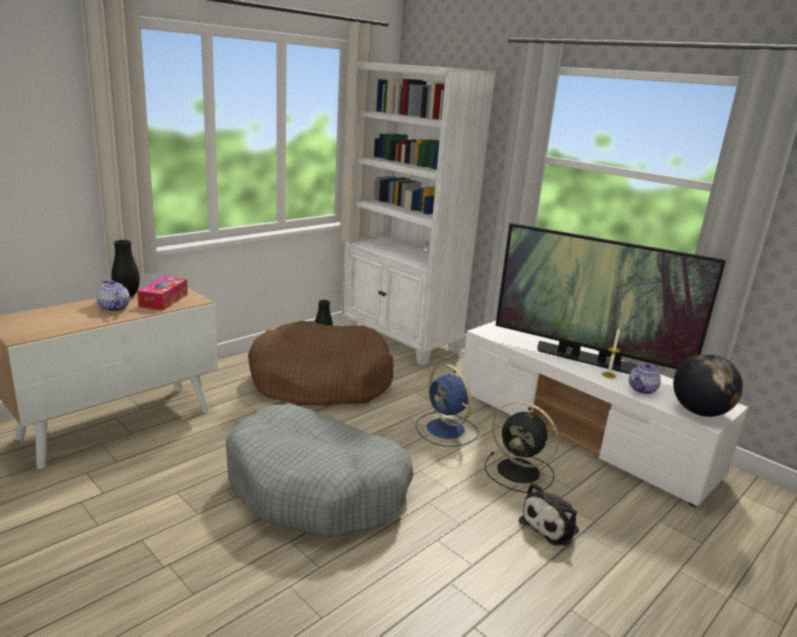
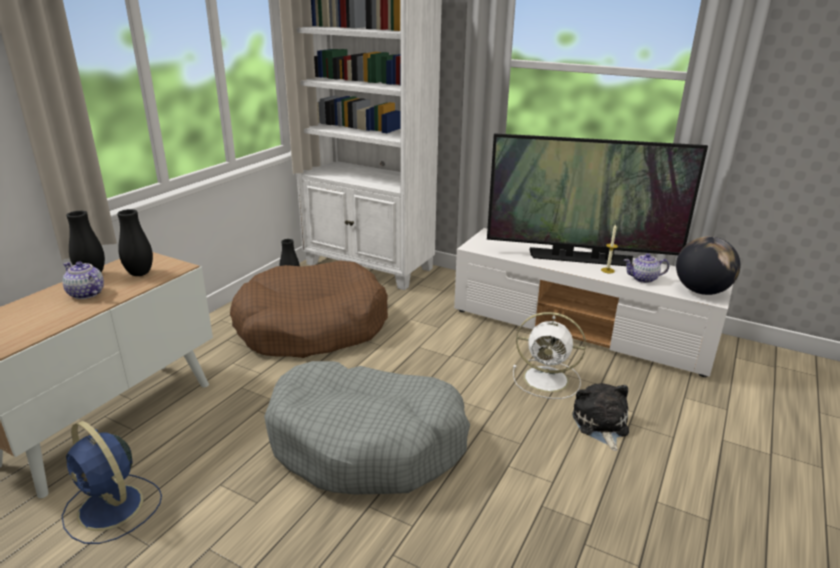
camera: 15 degrees left, 5 degrees up
tissue box [137,276,188,310] -> black vase [117,209,153,276]
blue fan [415,364,479,447] -> blue fan moved to [62,421,162,544]
black fan [485,401,559,493] -> white fan [513,312,586,399]
plush toy [519,482,579,546] -> plush toy turned 150 degrees clockwise [572,383,629,451]
teapot [629,363,661,394] -> teapot turned 60 degrees clockwise [624,253,669,283]

